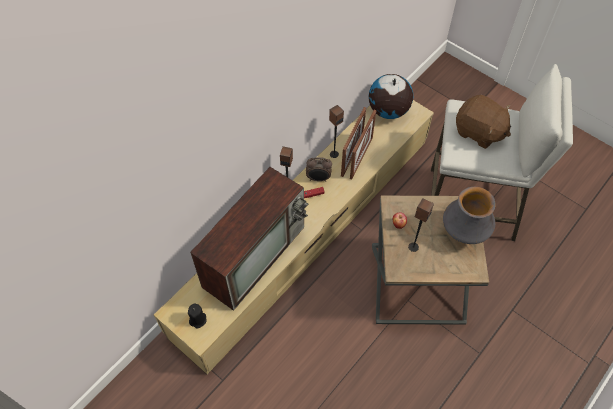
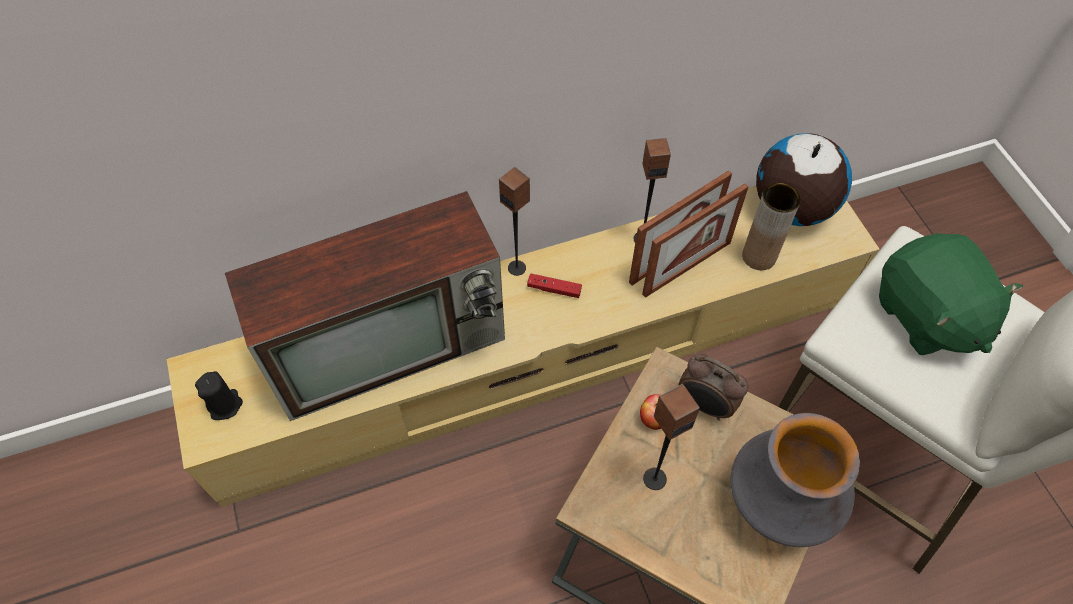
camera: 30 degrees right, 0 degrees up
alarm clock [306,157,332,182] -> alarm clock moved to [678,354,749,420]
brown plush toy [456,95,511,149] -> green plush toy [879,233,1023,355]
none -> brown vase [742,183,801,270]

